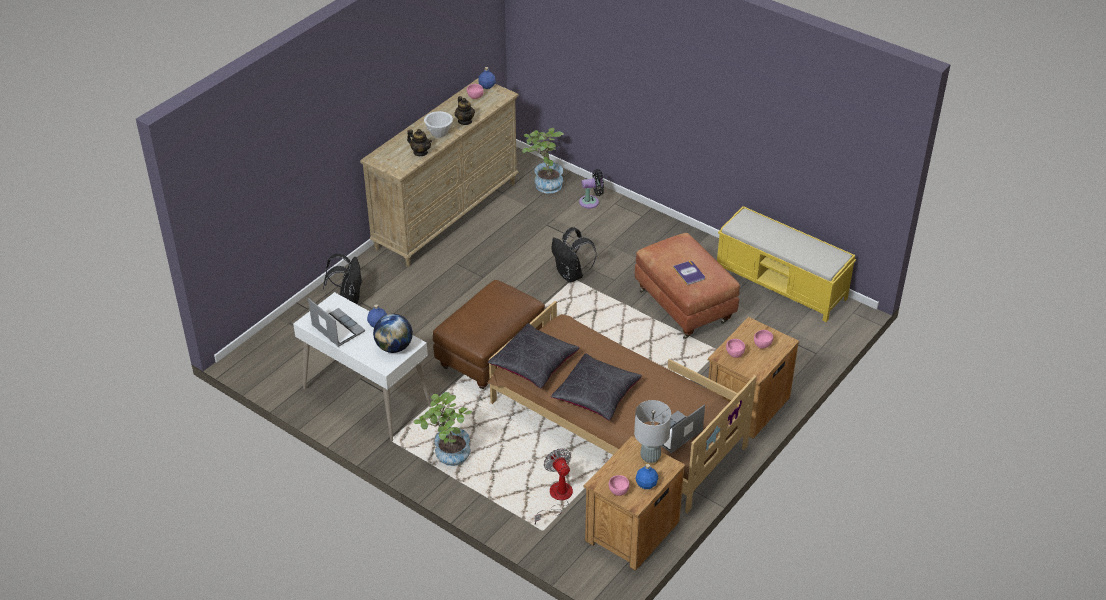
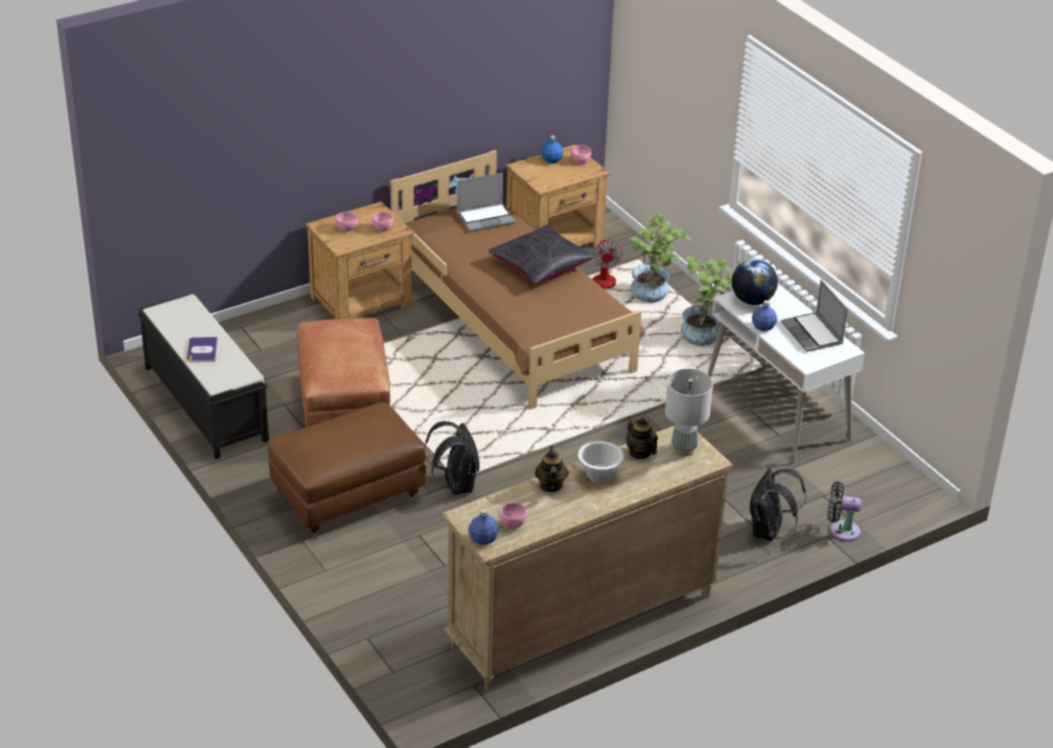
camera: 160 degrees left, 5 degrees down
brown ottoman [433,280,545,389] -> brown ottoman moved to [268,402,426,539]
black pillow [488,323,580,389] -> none
potted plant [522,128,564,193] -> potted plant moved to [630,213,691,303]
black fan [579,169,604,209] -> black fan moved to [828,482,862,541]
grey table lamp [634,400,671,465] -> grey table lamp moved to [665,369,713,456]
book [673,261,705,285] -> book moved to [187,337,217,362]
yellow bench [717,206,856,322] -> black bench [138,294,269,460]

